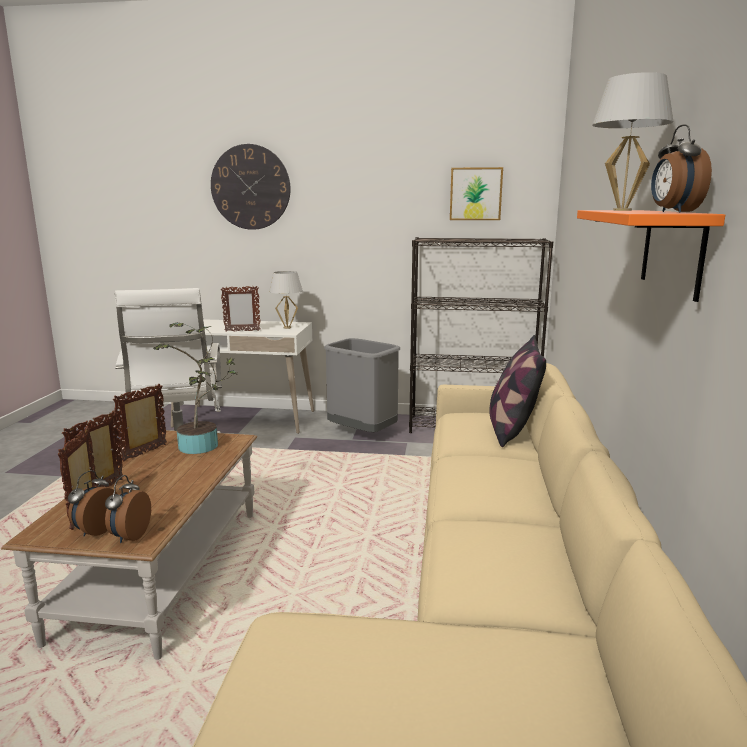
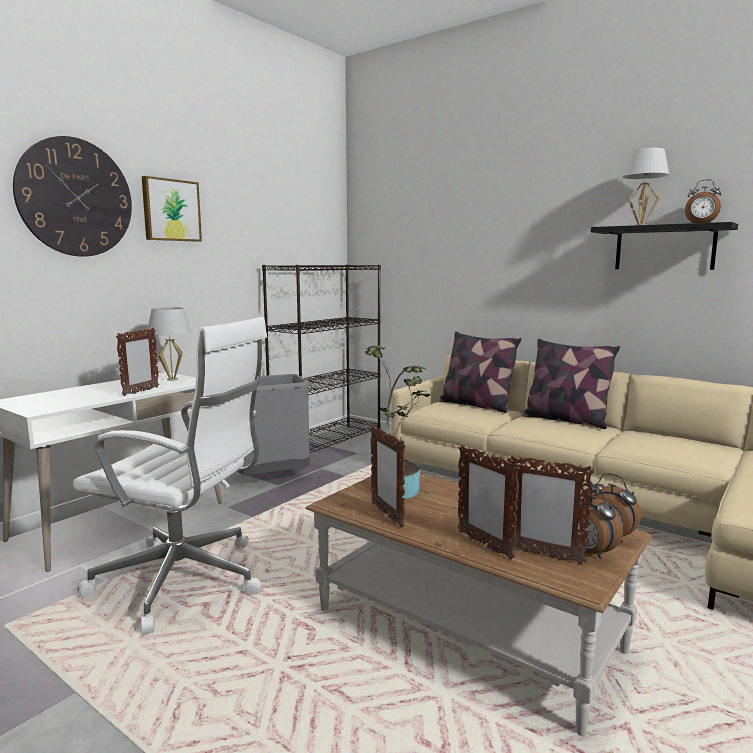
camera: 60 degrees left, 5 degrees down
picture [450,167,503,220] -> picture moved to [142,176,202,242]
orange shelf [577,210,725,302] -> black shelf [591,222,738,270]
none -> pillow [522,339,620,429]

